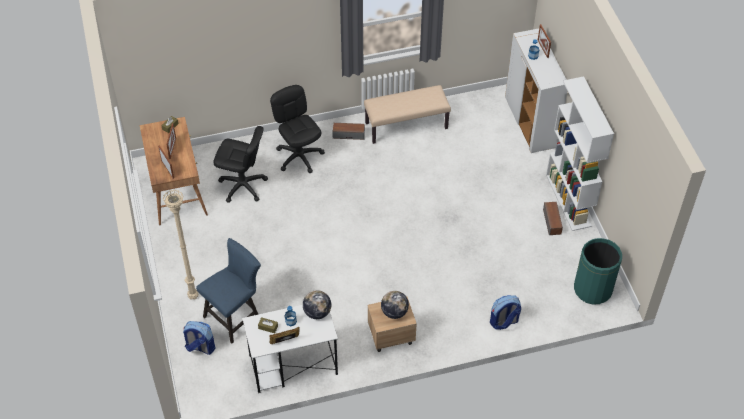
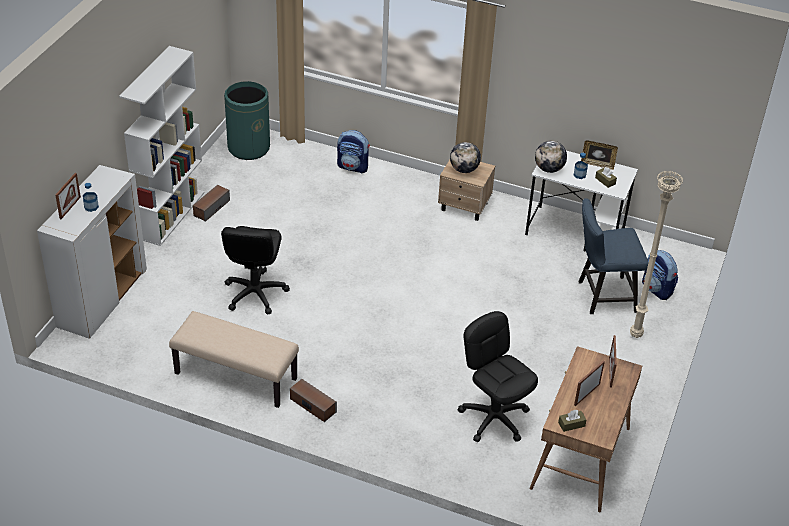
camera: 145 degrees left, 10 degrees down
black office chair [270,85,325,173] -> black office chair moved to [221,226,290,314]

